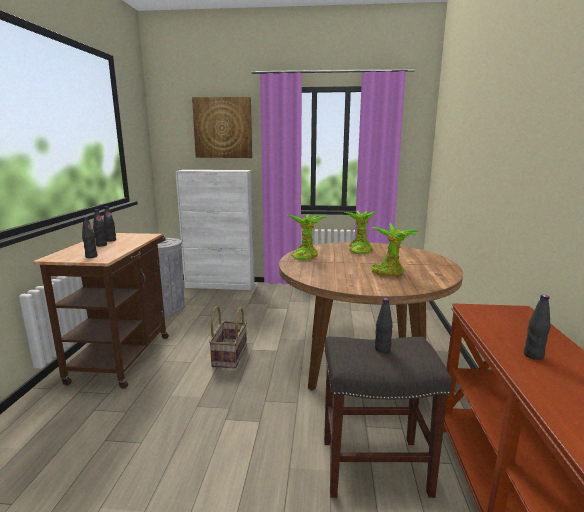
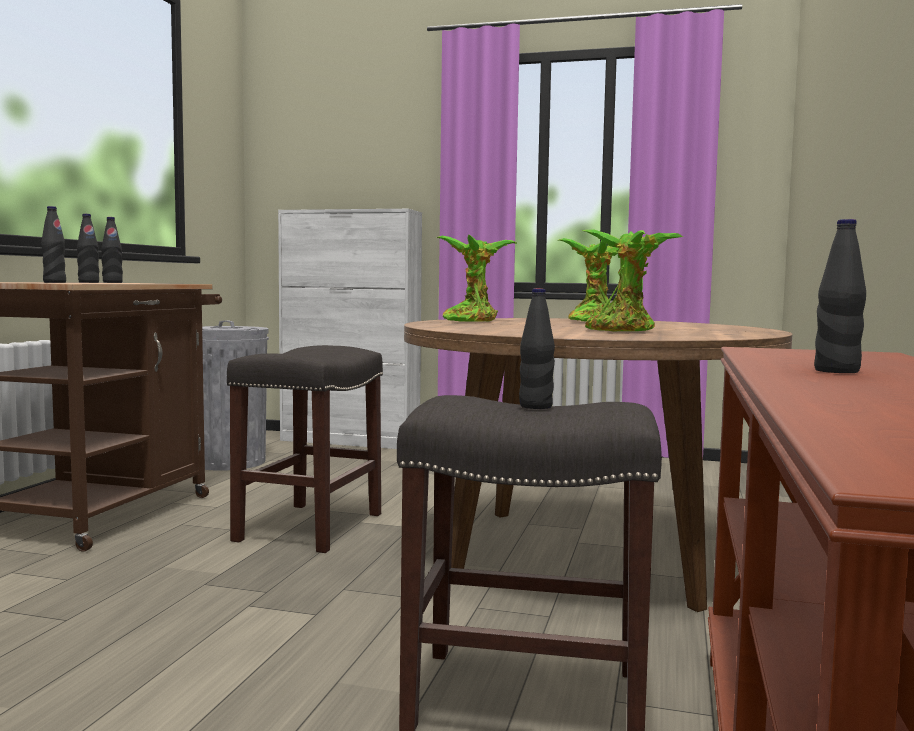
camera: 10 degrees right, 10 degrees down
picture [192,97,252,158] -> none
basket [209,306,247,368] -> grey stool [227,345,383,553]

